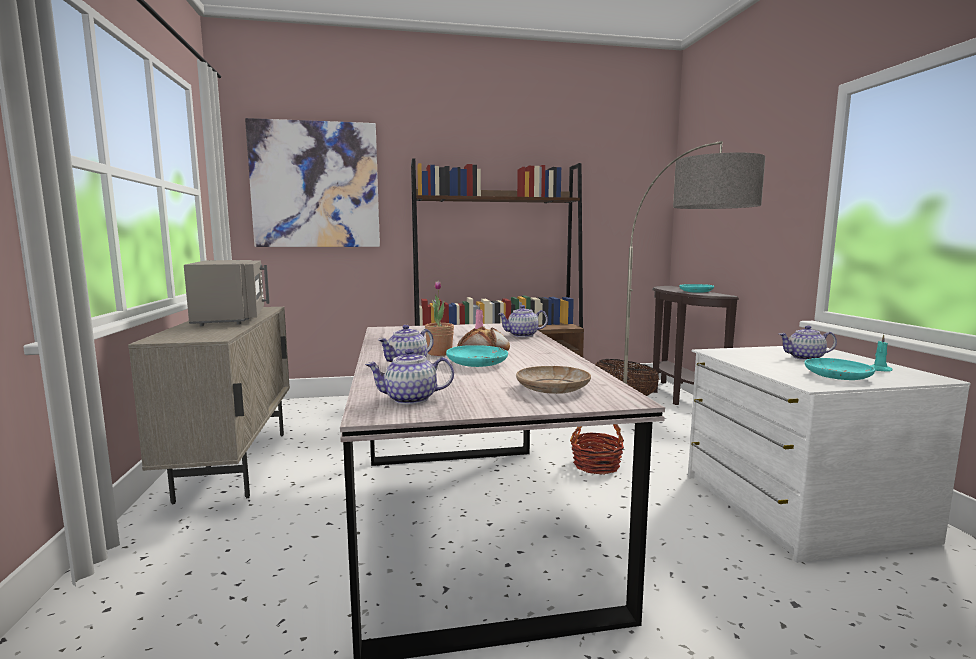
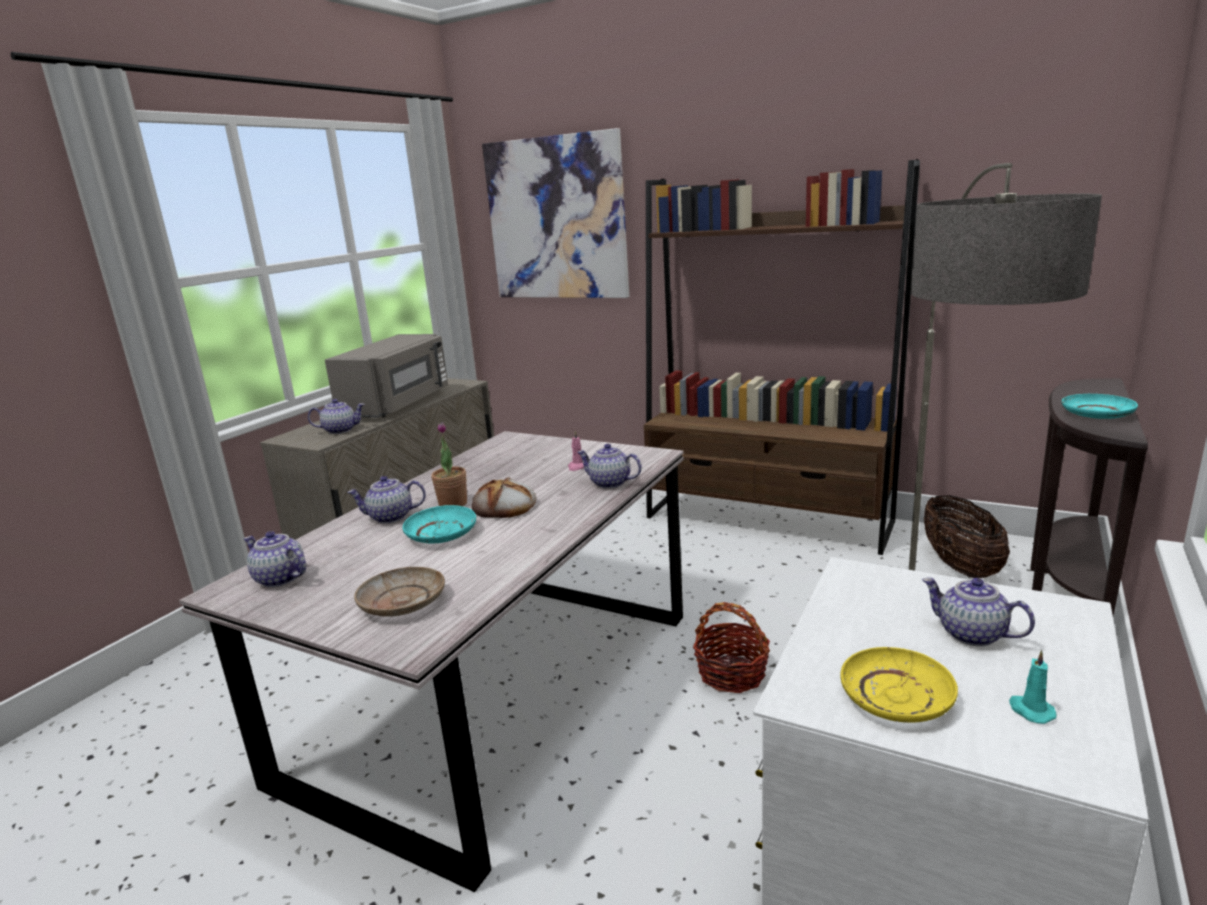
camera: 40 degrees right, 10 degrees up
turquoise plate [804,358,875,380] -> yellow plate [840,647,958,723]
none -> teapot [308,399,365,434]

